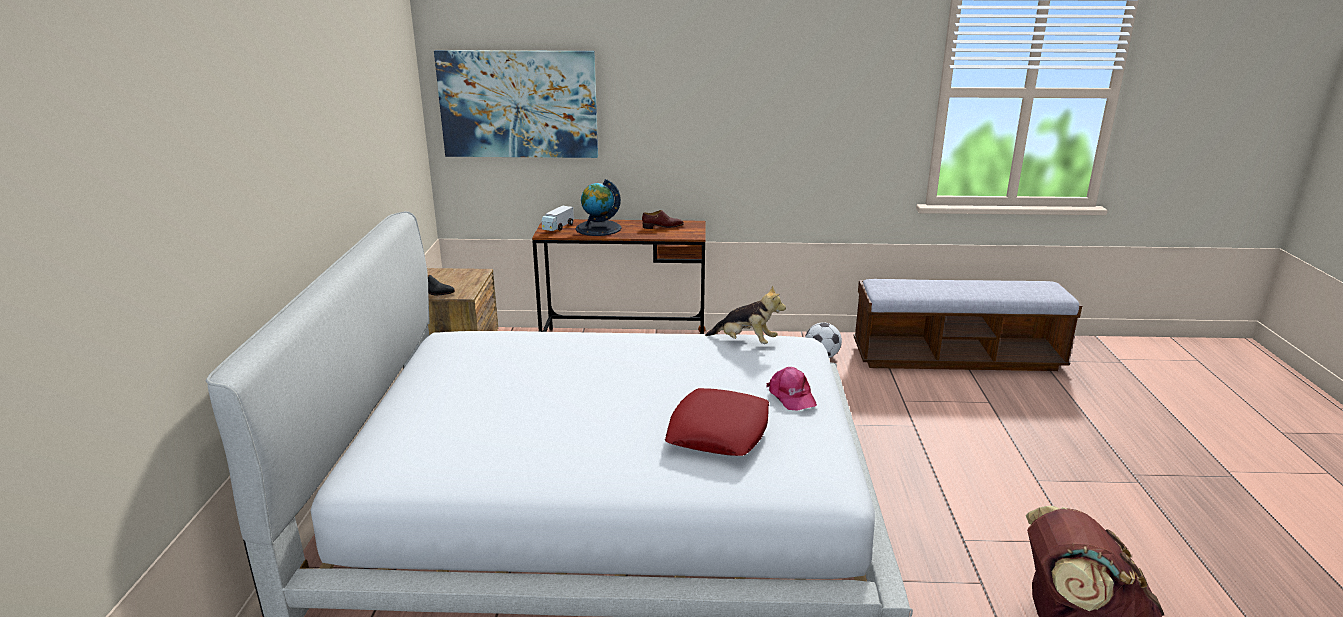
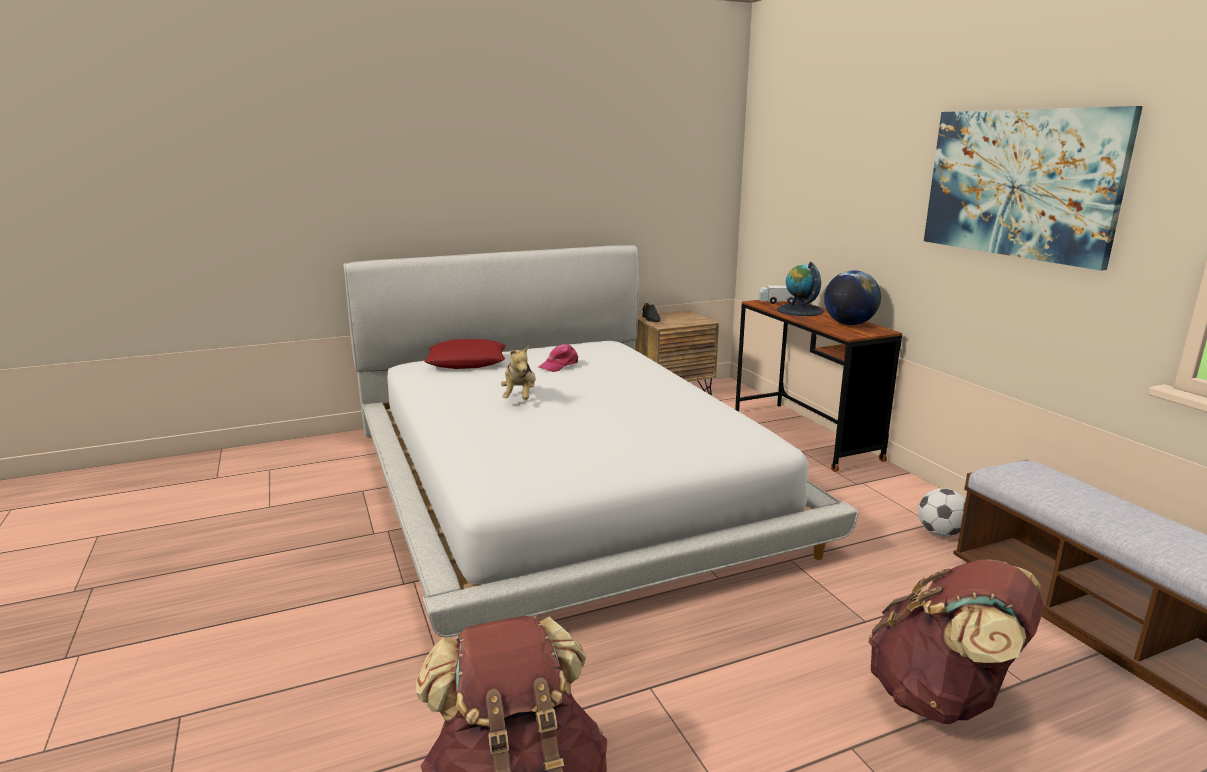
camera: 65 degrees right, 5 degrees down
picture [434,50,598,158] -> picture moved to [924,106,1143,271]
brown shoe [642,210,684,229] -> globe [824,270,881,325]
red pillow [665,388,769,456] -> red pillow moved to [424,339,506,369]
plush toy [705,285,786,344] -> plush toy moved to [501,345,536,400]
pink cap [766,367,817,411] -> pink cap moved to [537,344,578,372]
none -> brown backpack [868,559,1044,724]

